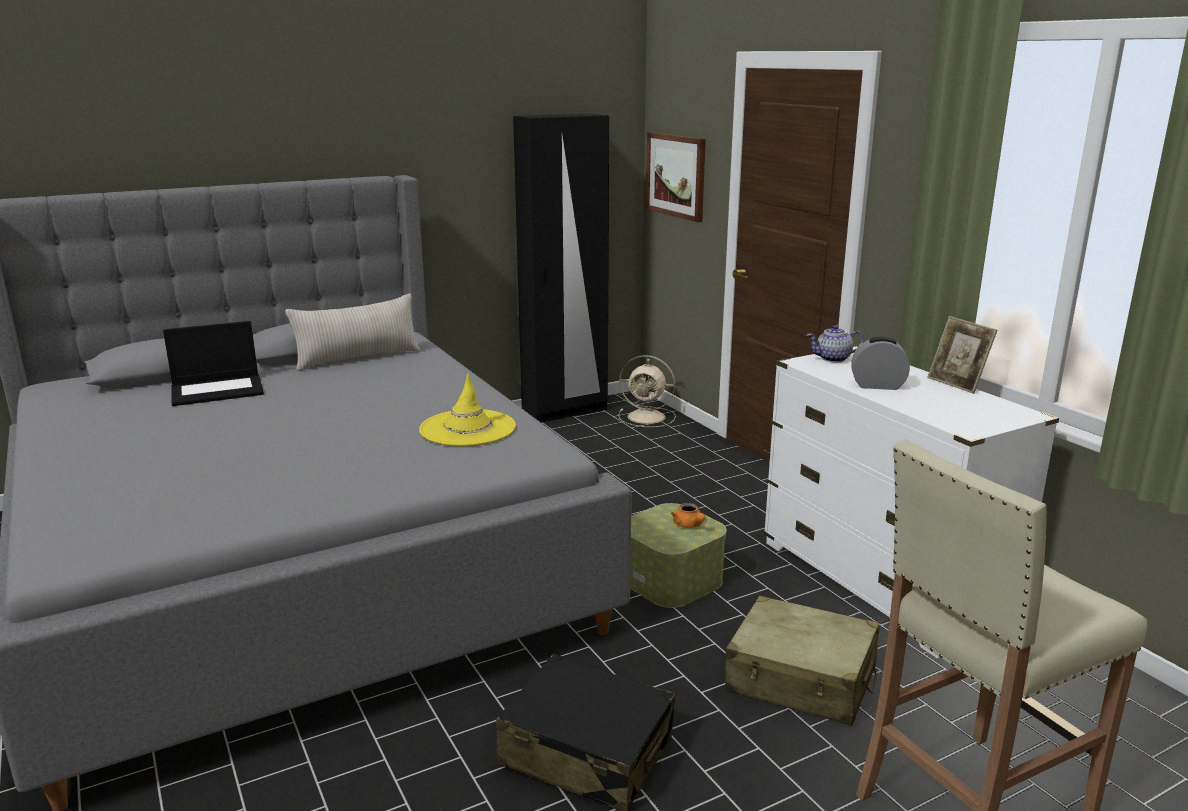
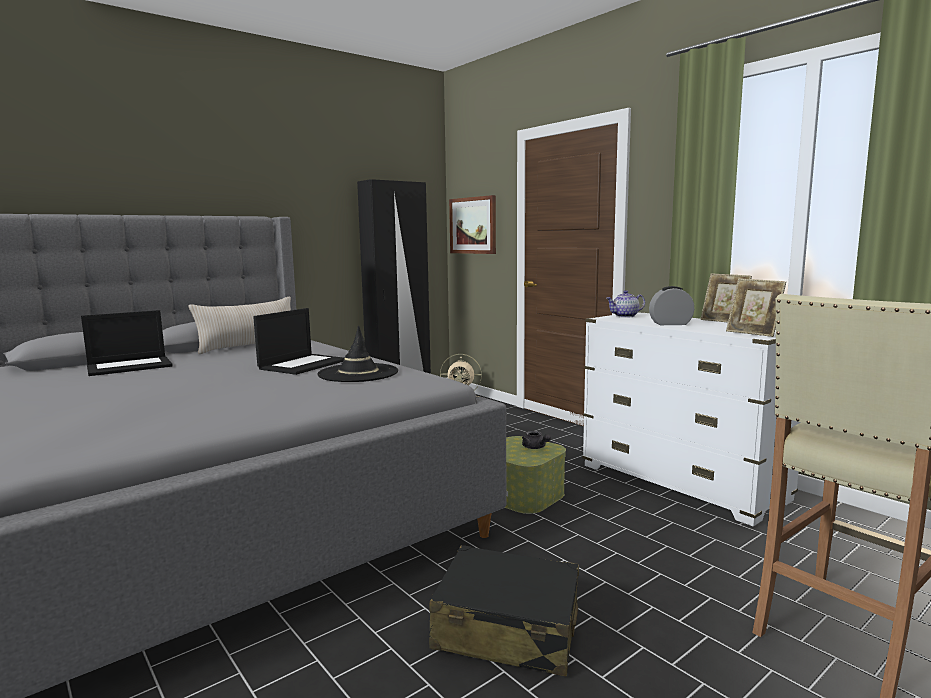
camera: 10 degrees left, 10 degrees down
yellow hat [419,373,516,446] -> black hat [317,325,398,382]
orange teapot [671,503,705,528] -> grey teapot [522,431,551,449]
beige suitcase [725,596,879,726] -> none
none -> laptop [253,308,344,375]
none -> picture frame [726,278,786,337]

